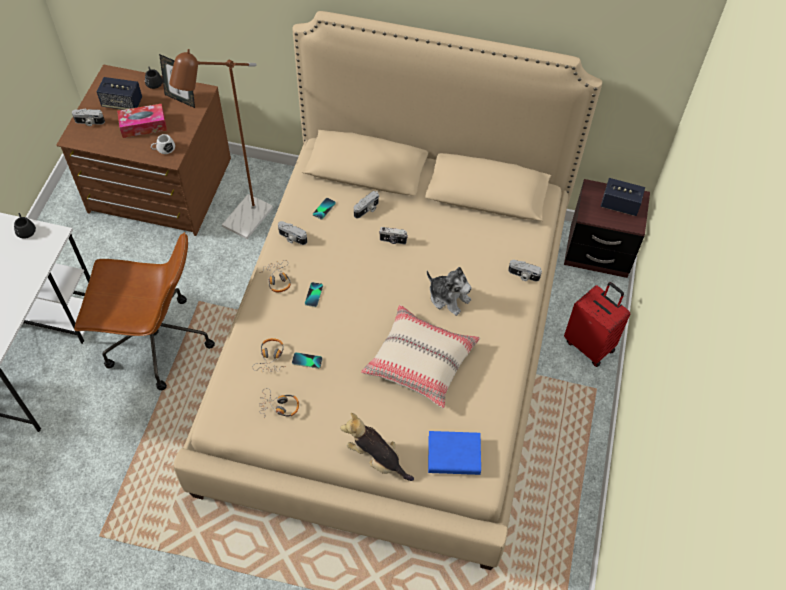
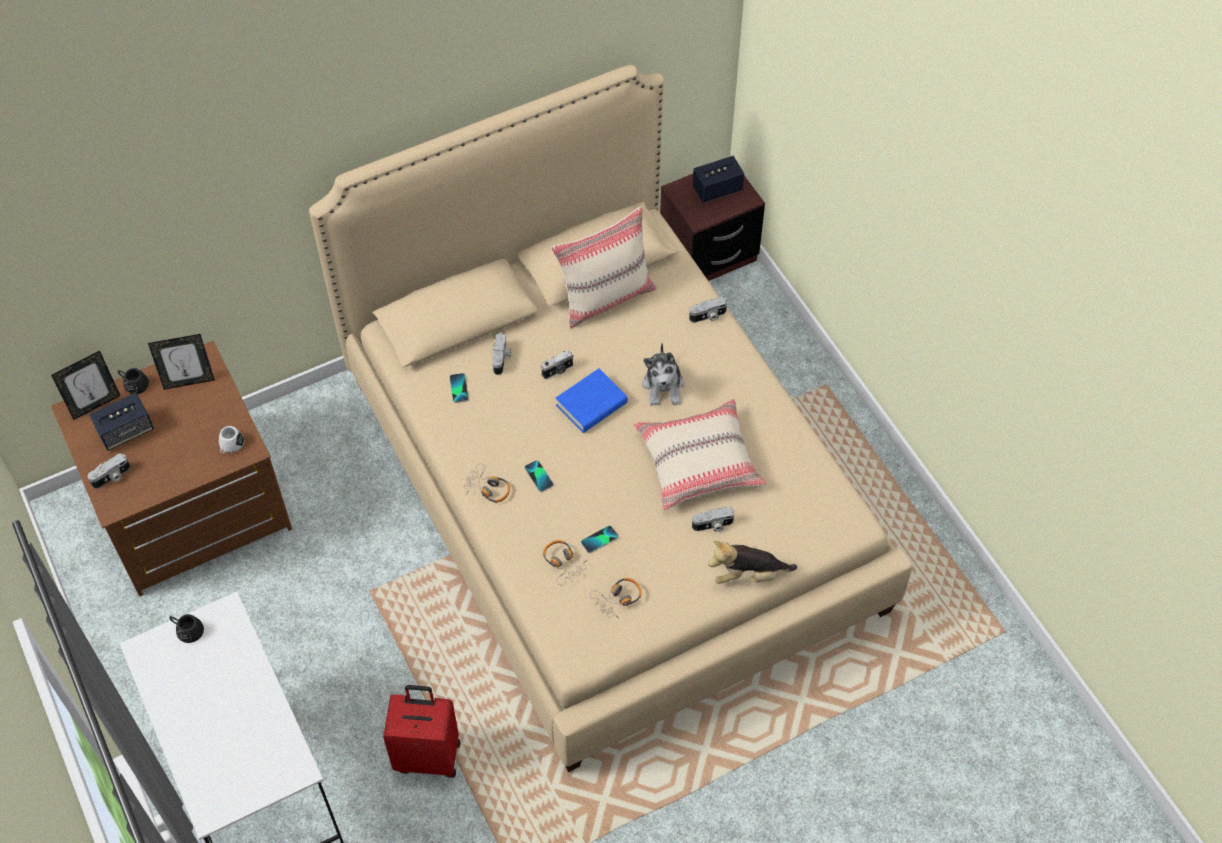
camera: 40 degrees left, 0 degrees up
brown office chair [74,232,215,390] -> none
tissue box [117,104,167,138] -> none
brown floor lamp [169,49,273,239] -> none
camera [278,221,307,245] -> camera moved to [692,507,734,532]
plush toy [427,267,472,316] -> plush toy turned 90 degrees clockwise [642,343,685,406]
blue book [428,431,481,475] -> blue book moved to [556,368,628,433]
red suitcase [564,282,630,367] -> red suitcase moved to [383,685,460,778]
none -> picture frame [51,350,120,420]
none -> beige pillow [551,206,657,328]

